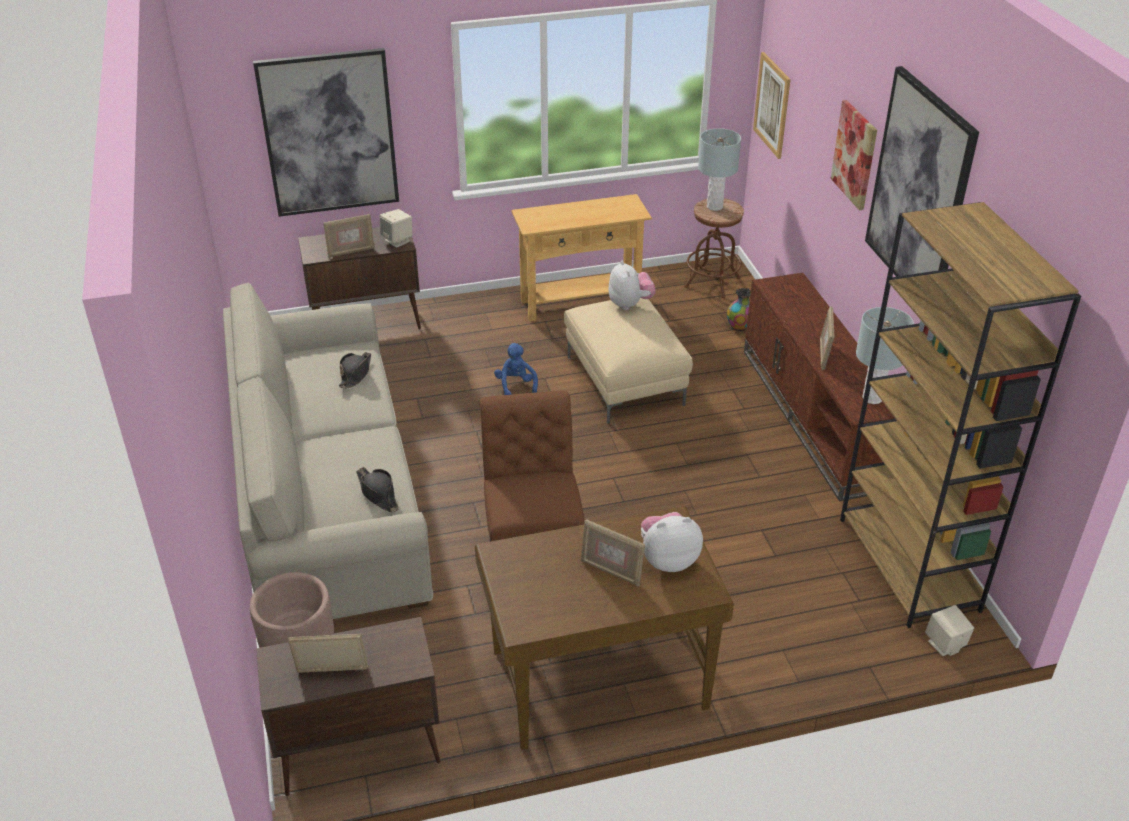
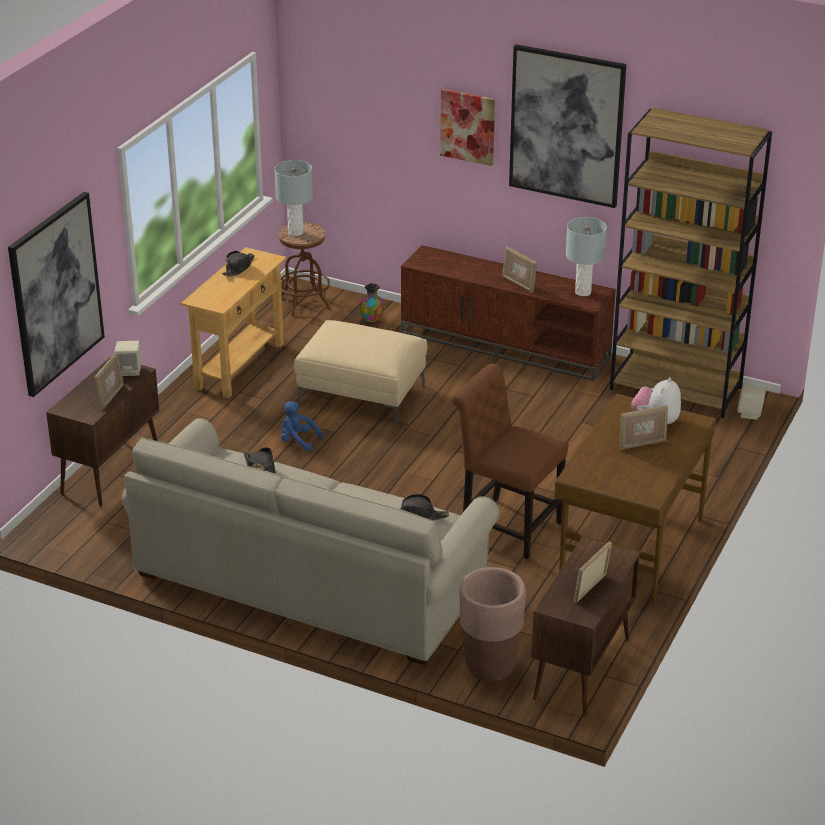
camera: 50 degrees left, 5 degrees down
plush toy [609,261,656,310] -> none
picture [753,52,791,159] -> none
none -> black hat [222,251,255,277]

